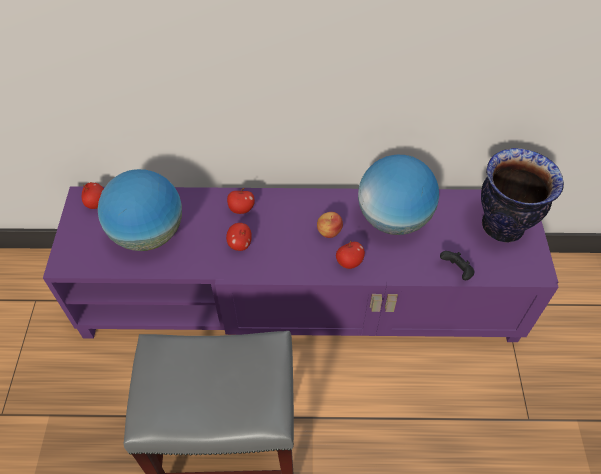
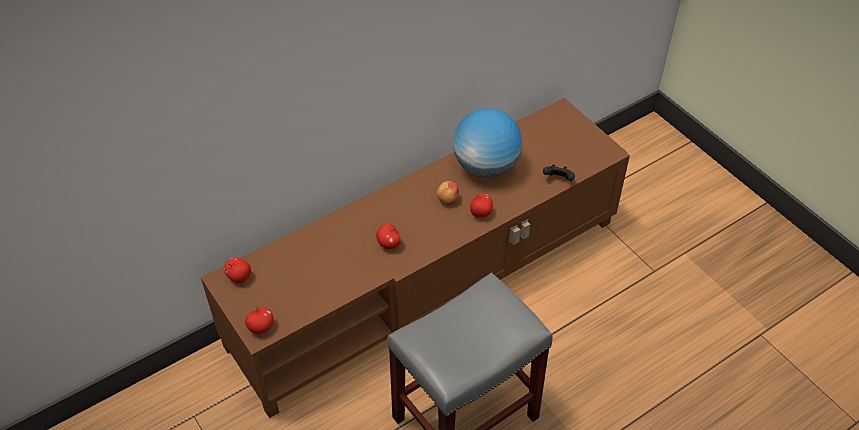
camera: 35 degrees left, 5 degrees down
purple tv stand [43,187,558,342] -> brown tv stand [201,98,630,418]
globe [98,169,182,251] -> none
apple [227,188,255,214] -> apple moved to [245,306,273,334]
vase [481,148,564,242] -> none

